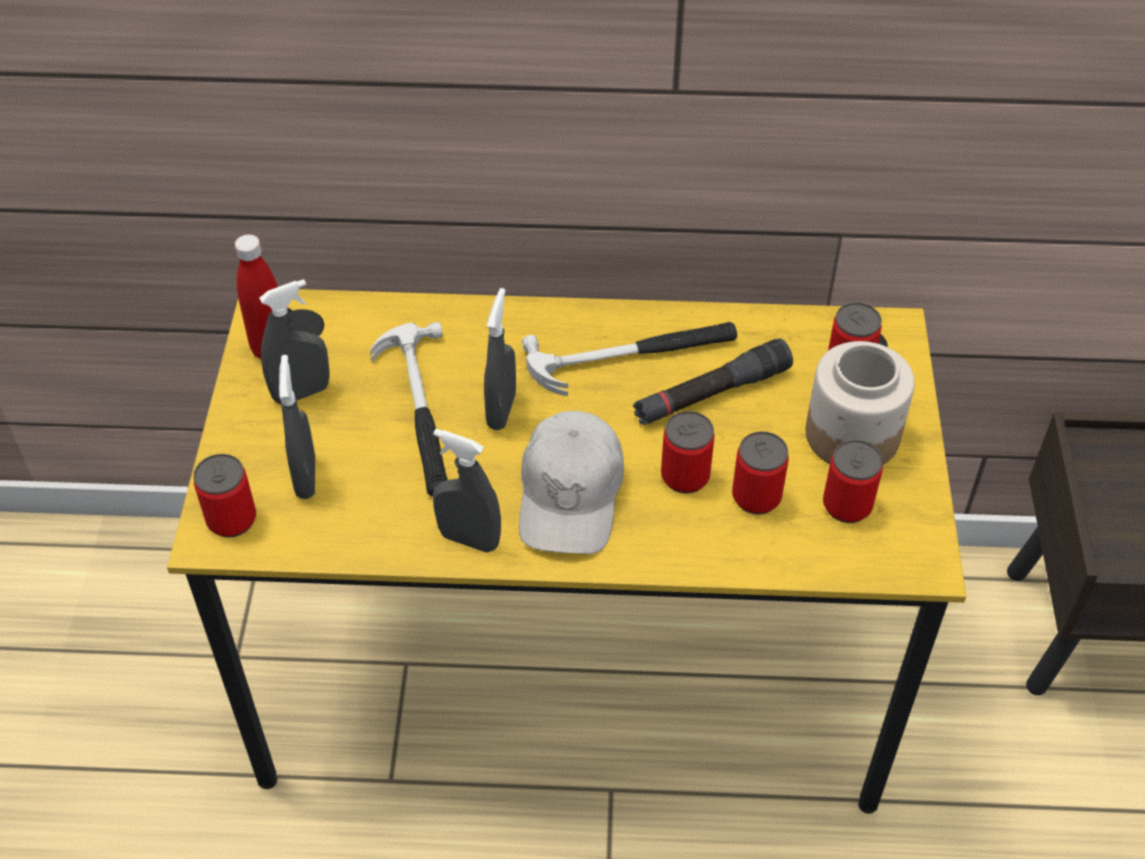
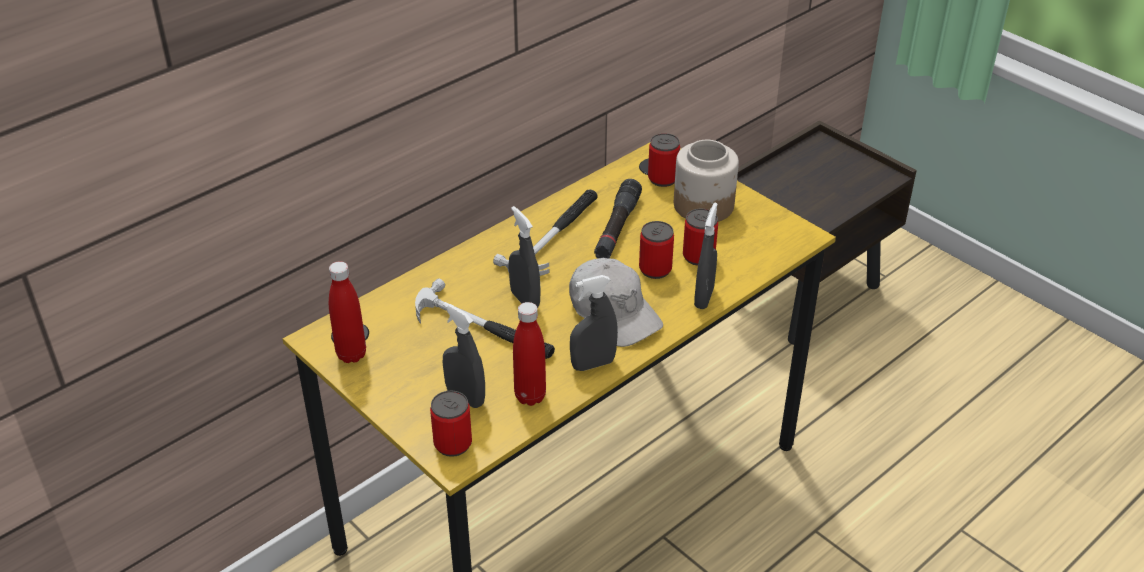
camera: 45 degrees left, 10 degrees down
grey spray bottle [259,279,330,405] -> grey spray bottle moved to [694,203,718,309]
can [823,440,883,523] -> none
none -> red bottle [513,302,546,406]

